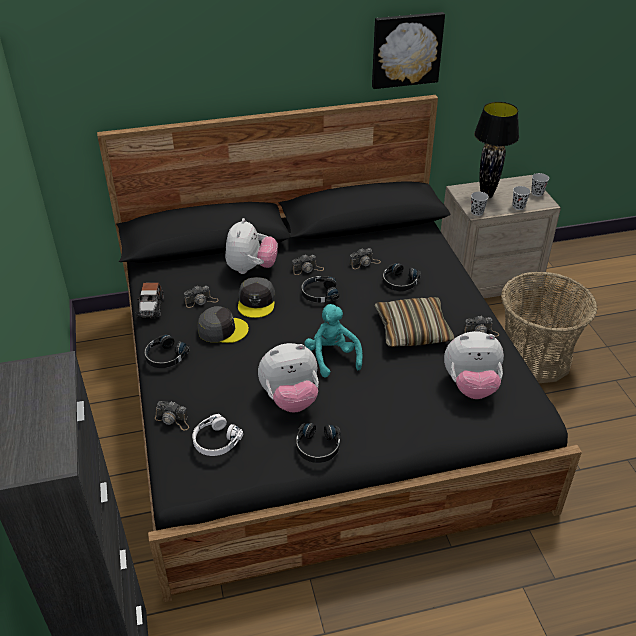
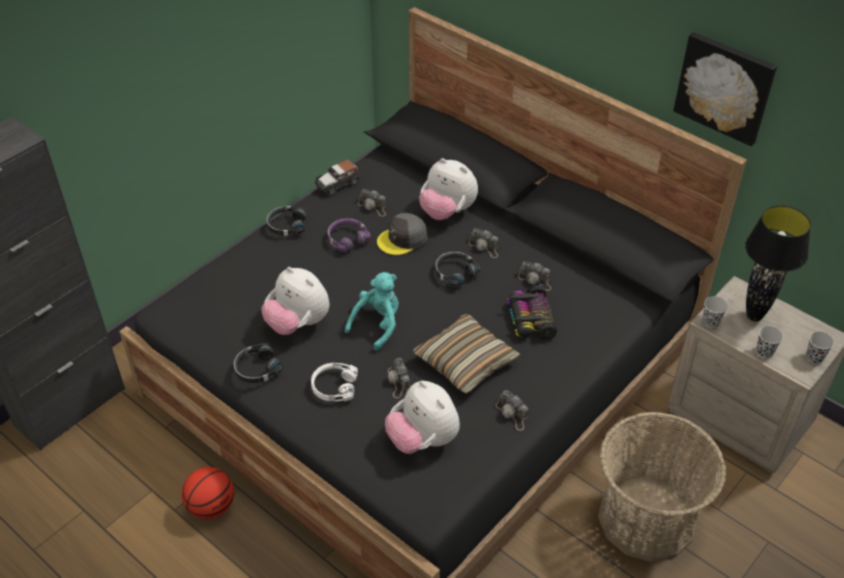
camera: 55 degrees right, 5 degrees up
camera [155,401,189,430] -> camera moved to [388,358,410,398]
white headphones [192,414,243,456] -> white headphones moved to [311,363,358,401]
grey cap [198,306,249,343] -> purple headphones [328,218,371,252]
plush toy [225,218,278,274] -> plush toy turned 60 degrees clockwise [419,158,478,220]
black headphones [383,263,420,291] -> toy car [507,284,557,340]
none -> basketball [182,467,234,519]

